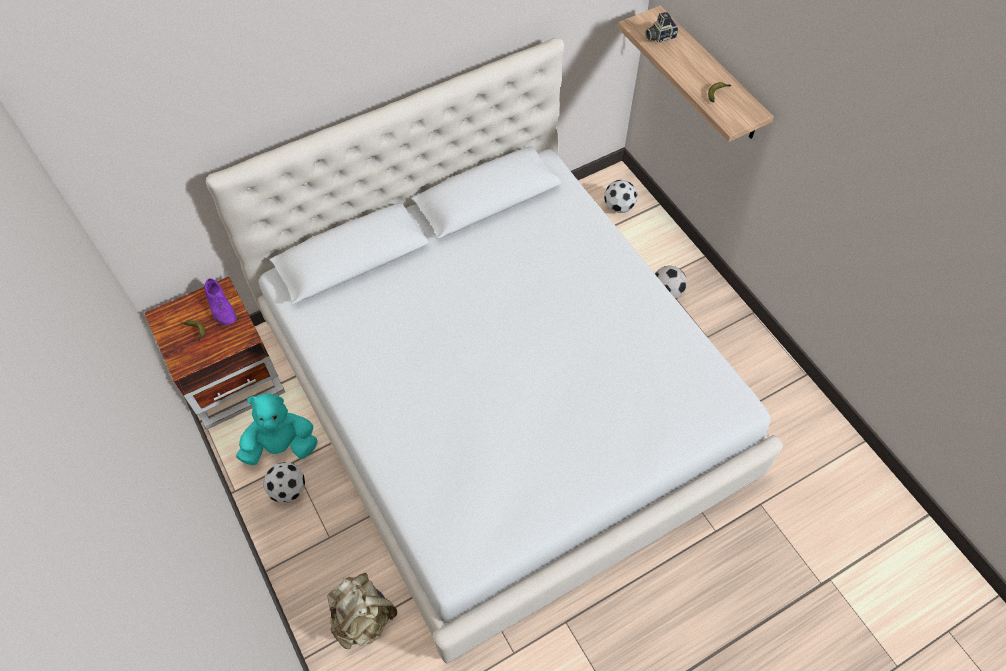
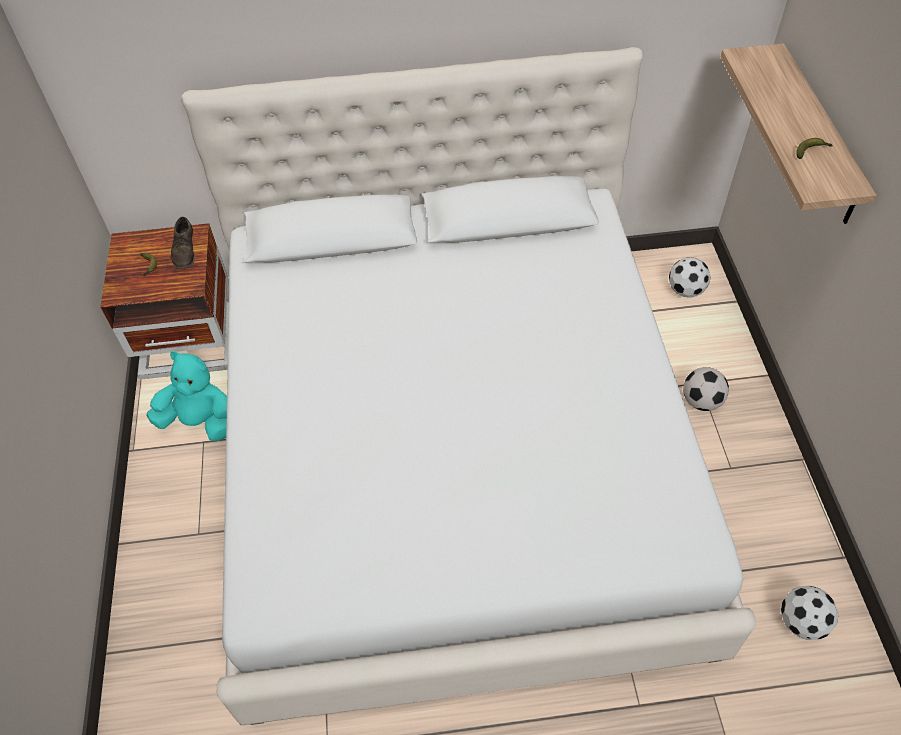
camera: 25 degrees right, 5 degrees down
purple shoe [205,278,237,326] -> brown shoe [171,217,195,269]
football [263,462,305,503] -> football moved to [781,586,838,640]
beige backpack [327,573,397,649] -> none
camera [645,12,679,43] -> none

